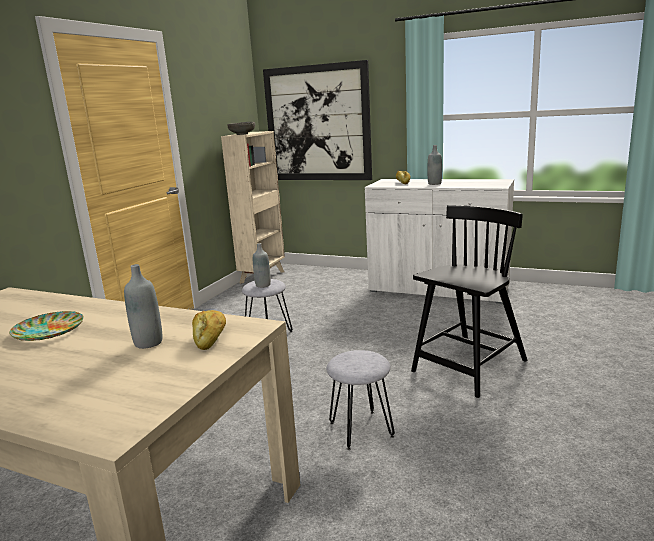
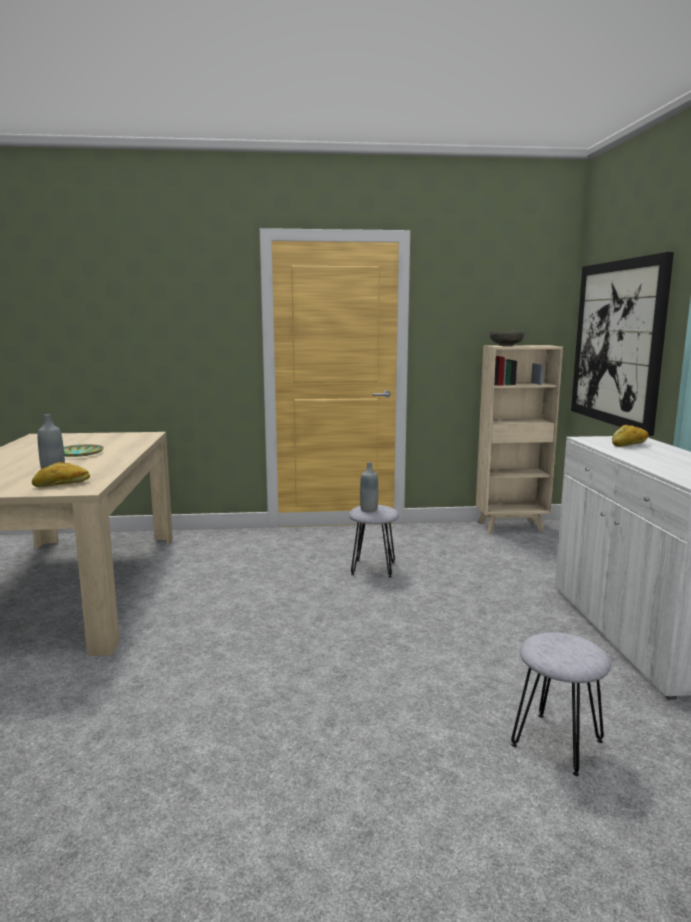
camera: 60 degrees right, 5 degrees down
grey stool [327,350,395,450] -> grey stool moved to [511,632,611,776]
black chair [411,205,527,398] -> none
grey bottle [428,145,442,185] -> none

